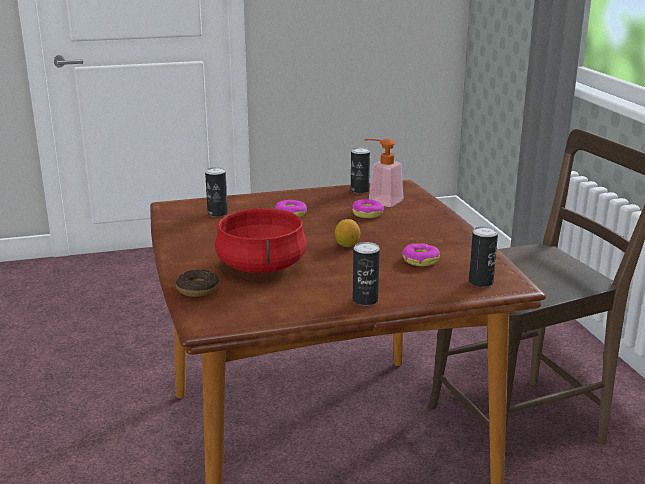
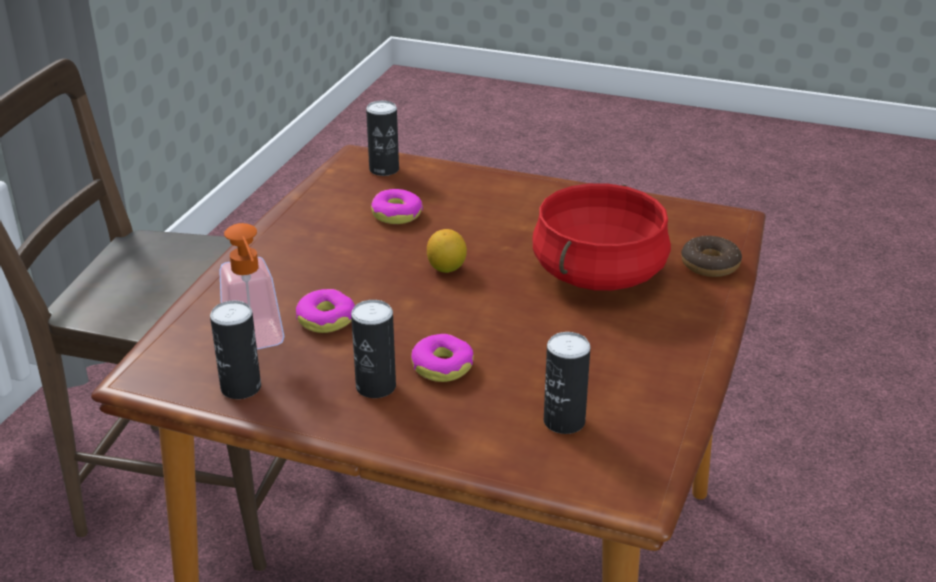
camera: 145 degrees left, 10 degrees up
can [353,242,380,306] -> can moved to [351,300,396,398]

